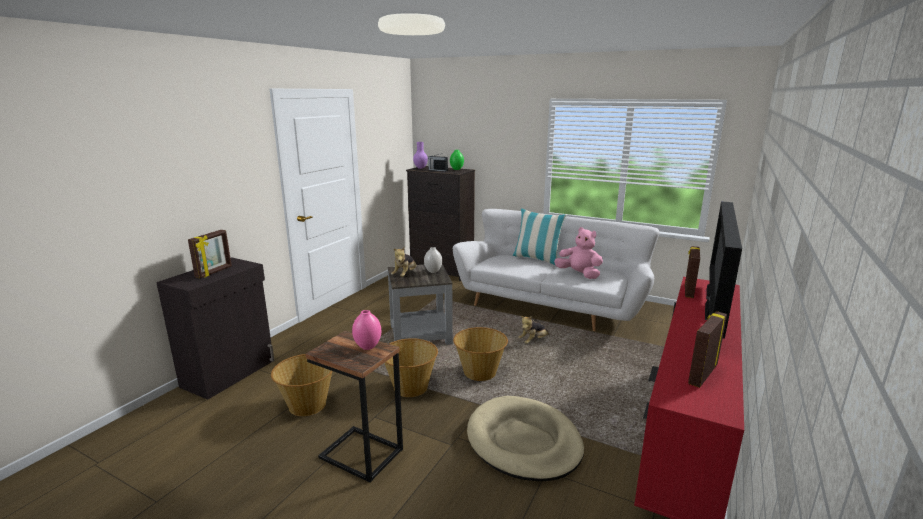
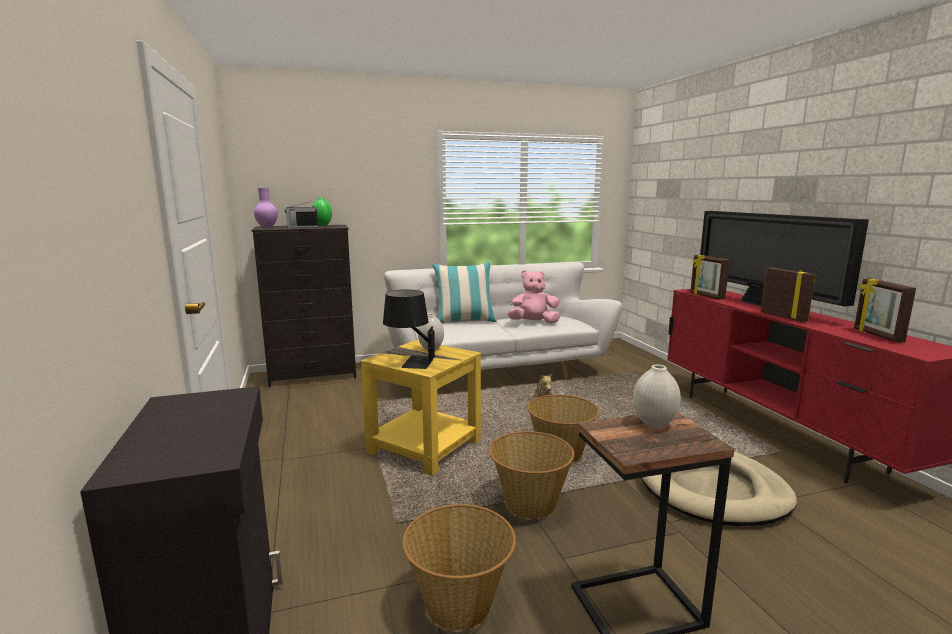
camera: 45 degrees left, 5 degrees down
picture frame [188,230,232,278] -> picture frame moved to [761,267,816,322]
pink vase [352,310,381,350] -> white vase [633,365,681,428]
grey side table [388,264,453,345] -> yellow side table [361,340,481,476]
plush toy [391,247,416,277] -> black table lamp [383,290,435,369]

